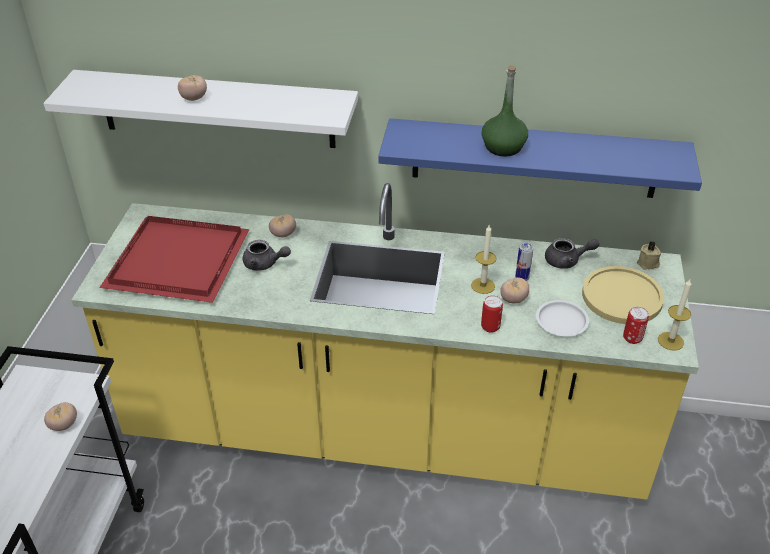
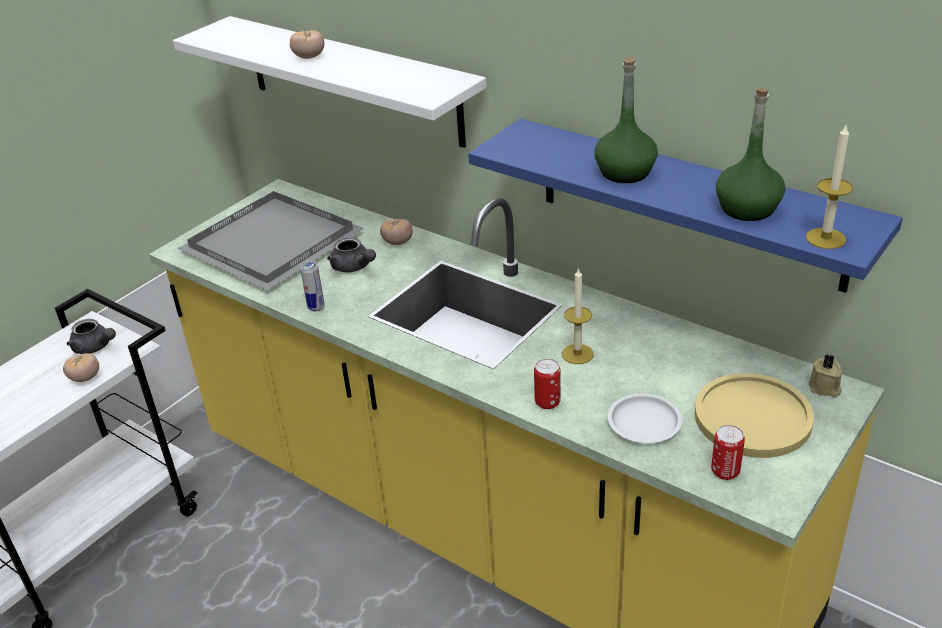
camera: 30 degrees right, 5 degrees down
red tray [99,216,250,303] -> grey tray [178,191,364,290]
tomato [500,278,529,303] -> none
can [515,242,534,281] -> can moved to [300,261,325,311]
grey teapot [545,238,599,269] -> grey teapot moved to [67,319,116,354]
candle [658,279,691,351] -> candle moved to [806,123,853,249]
none -> green bottle [716,88,785,221]

